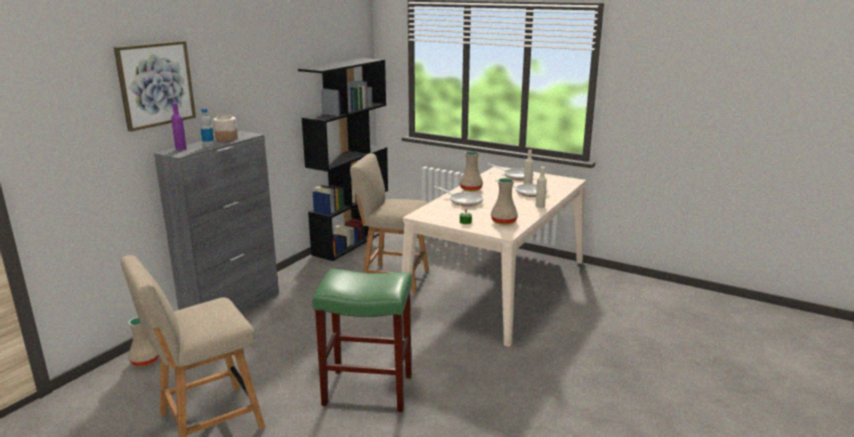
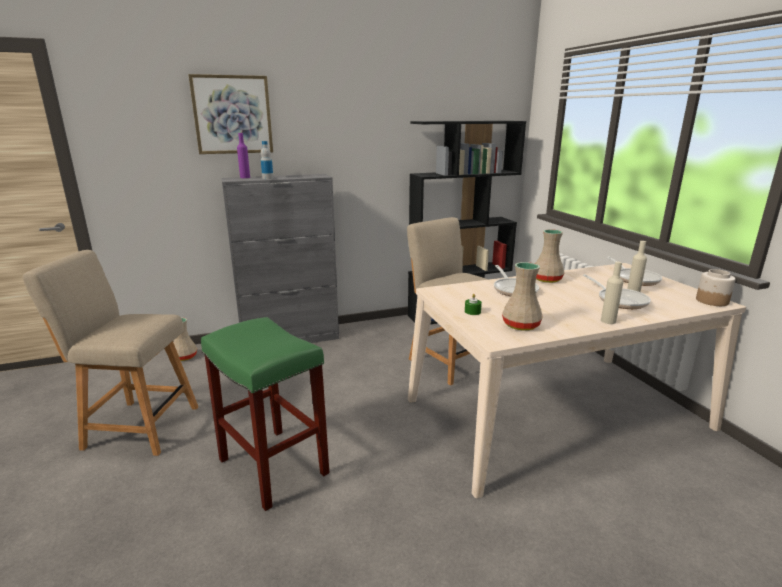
camera: 40 degrees right, 0 degrees up
jar [213,114,238,141] -> jar moved to [696,269,736,306]

